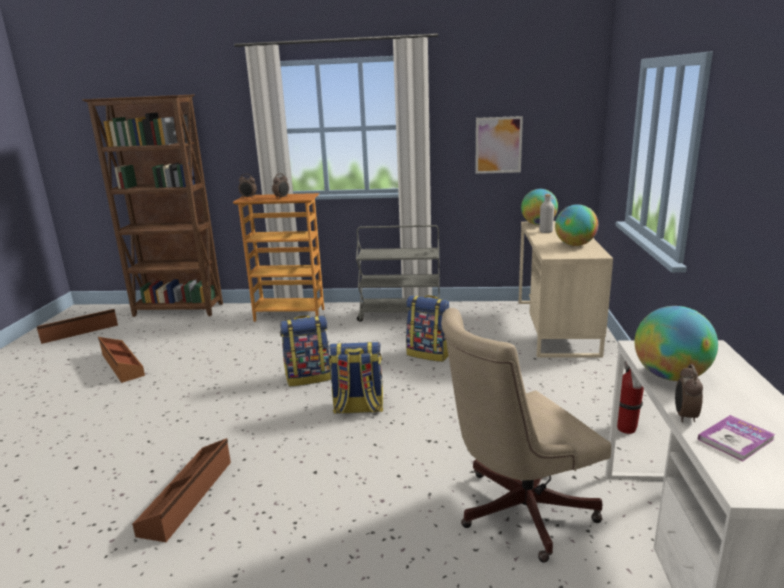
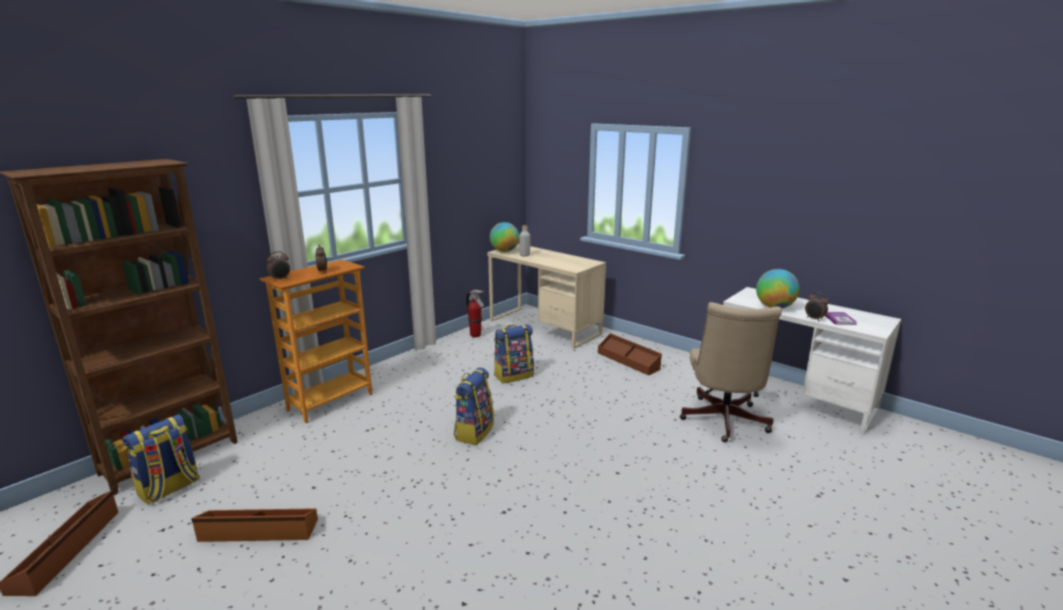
camera: 55 degrees left, 0 degrees up
brown storage box [132,438,231,542] -> brown storage box moved to [598,333,662,375]
backpack [329,342,383,414] -> backpack moved to [122,414,200,505]
grey cart [356,225,440,321] -> none
picture [475,116,523,174] -> none
globe [555,204,598,246] -> none
fire extinguisher [617,361,644,434] -> fire extinguisher moved to [466,290,485,337]

